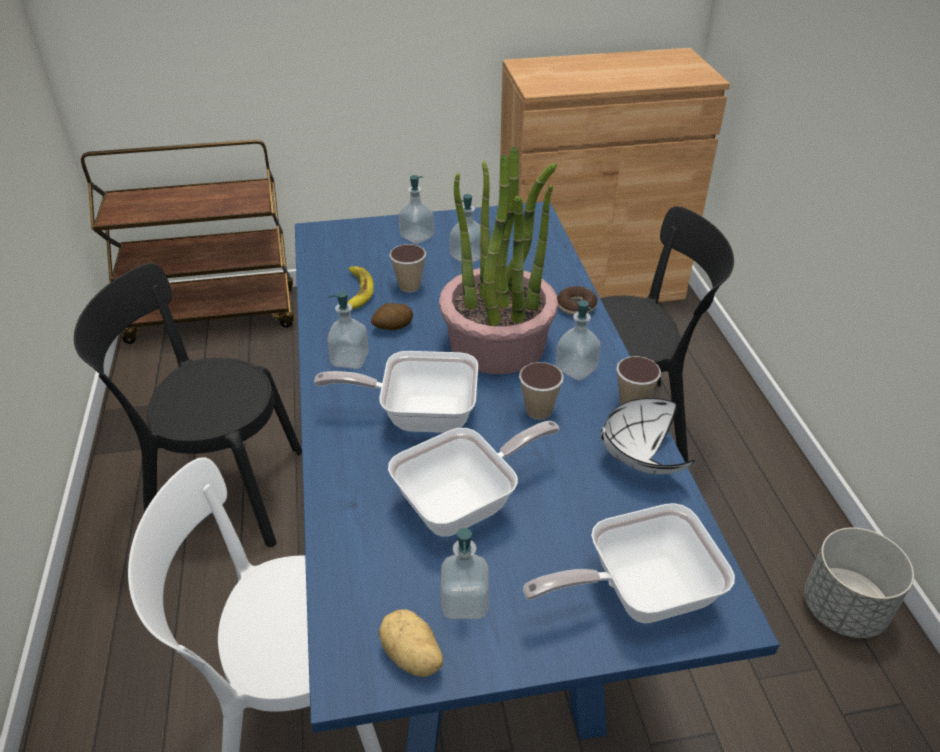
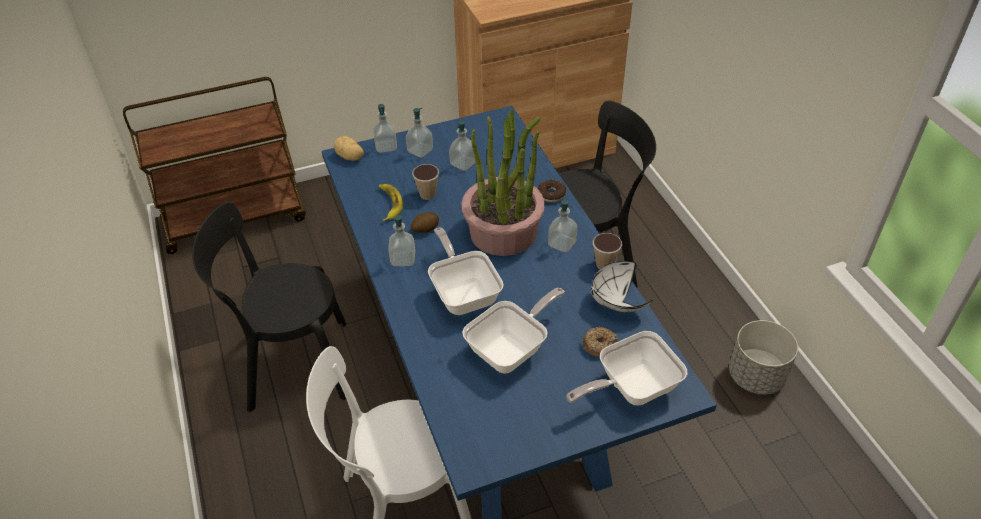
camera: 10 degrees left, 5 degrees up
frying pan [314,351,478,433] -> frying pan turned 75 degrees clockwise [428,228,504,315]
potato [379,609,443,677] -> potato moved to [334,136,364,161]
soap dispenser [441,528,489,619] -> soap dispenser moved to [373,104,397,153]
cup [519,362,564,420] -> none
none -> donut [583,327,618,358]

